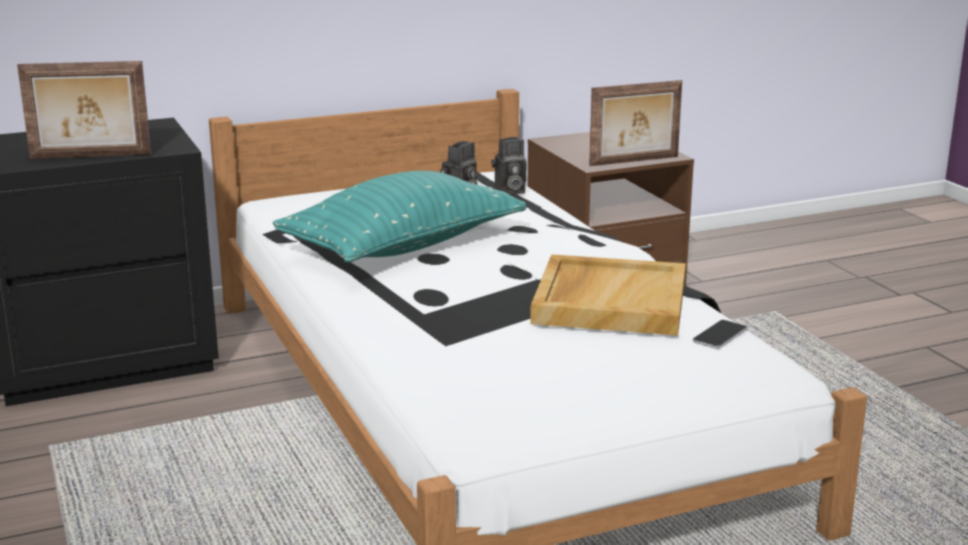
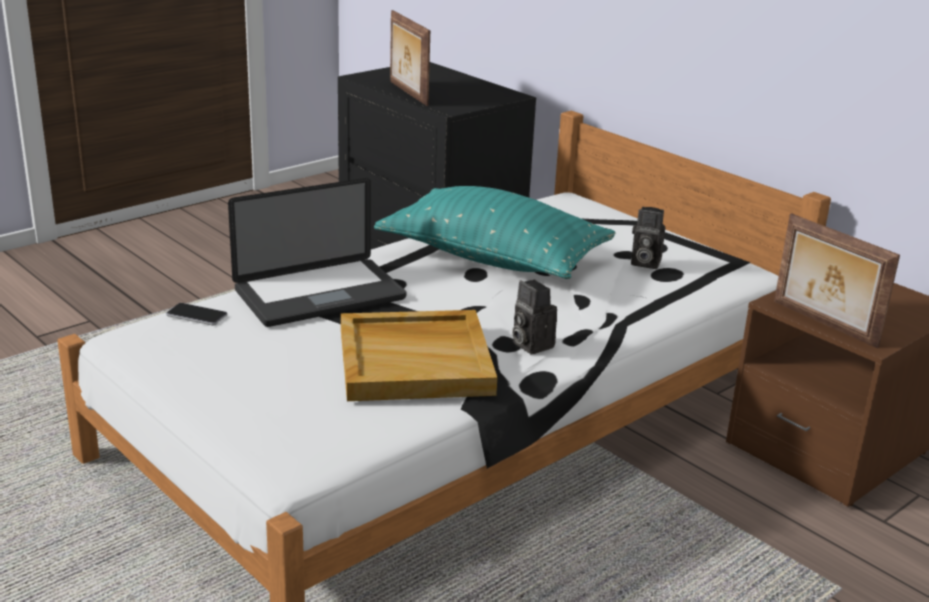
camera: 70 degrees right, 5 degrees up
camera [491,137,526,195] -> camera moved to [512,280,557,354]
phone [693,320,747,349] -> phone moved to [166,303,228,325]
none -> laptop [228,178,406,327]

